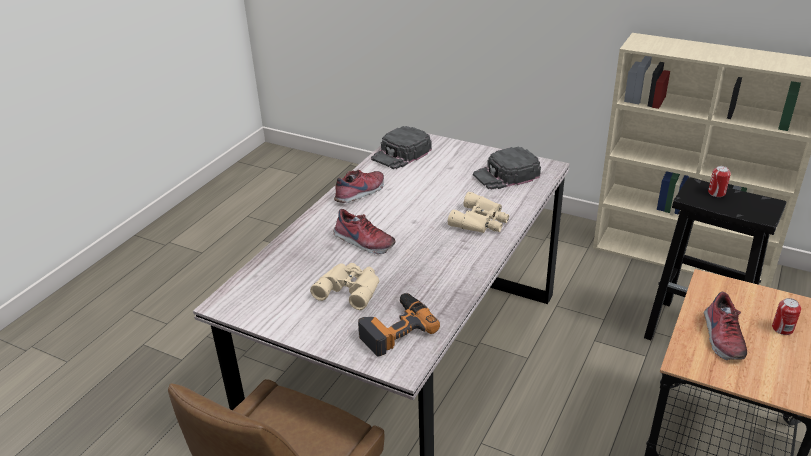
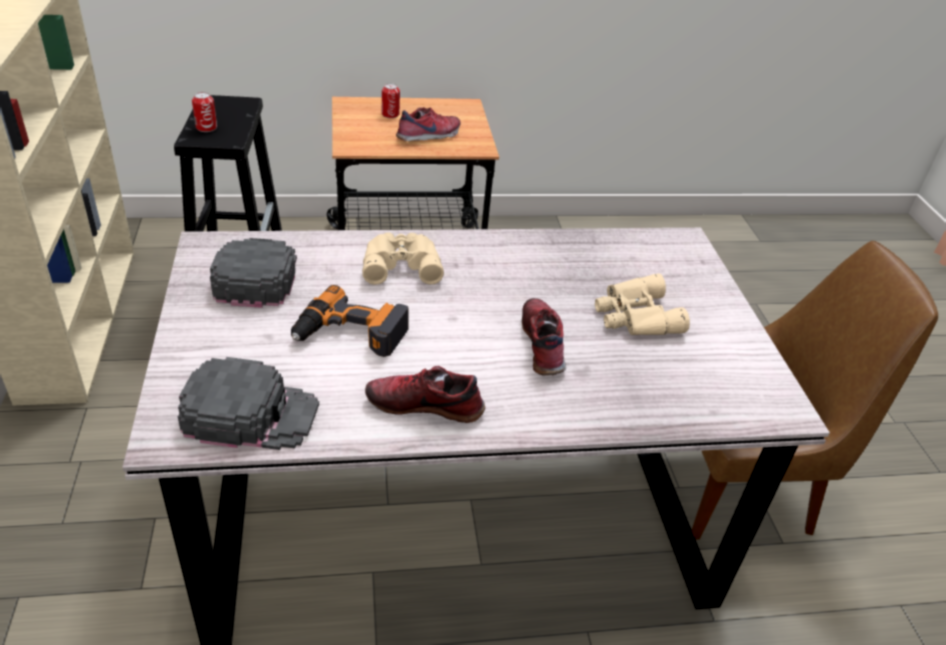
camera: 130 degrees left, 5 degrees up
power drill [358,293,440,357] -> power drill moved to [291,285,409,357]
black cap [473,147,541,190] -> black cap turned 120 degrees counterclockwise [210,238,297,308]

